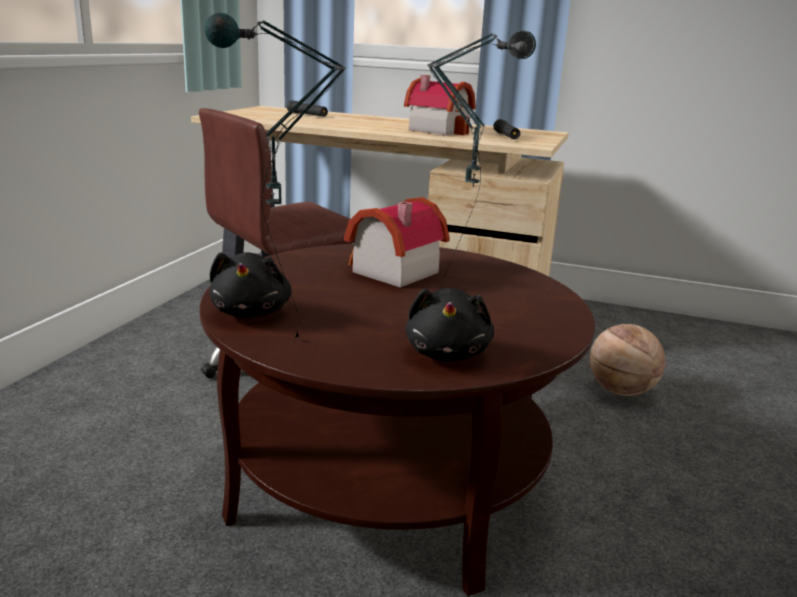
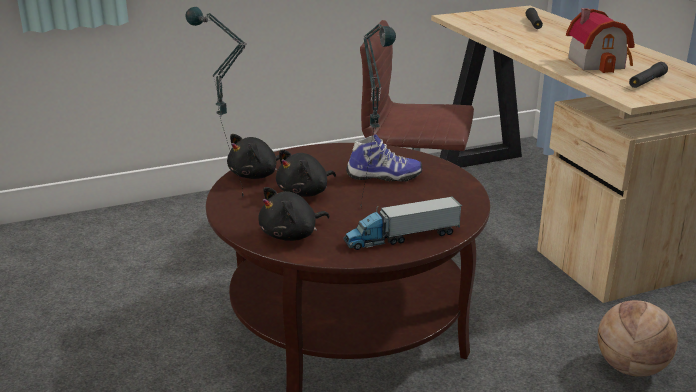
camera: 50 degrees right, 5 degrees up
toy house [344,197,450,287] -> shoe [346,134,422,181]
none -> black plush toy [276,149,336,197]
none -> toy truck [343,197,462,250]

